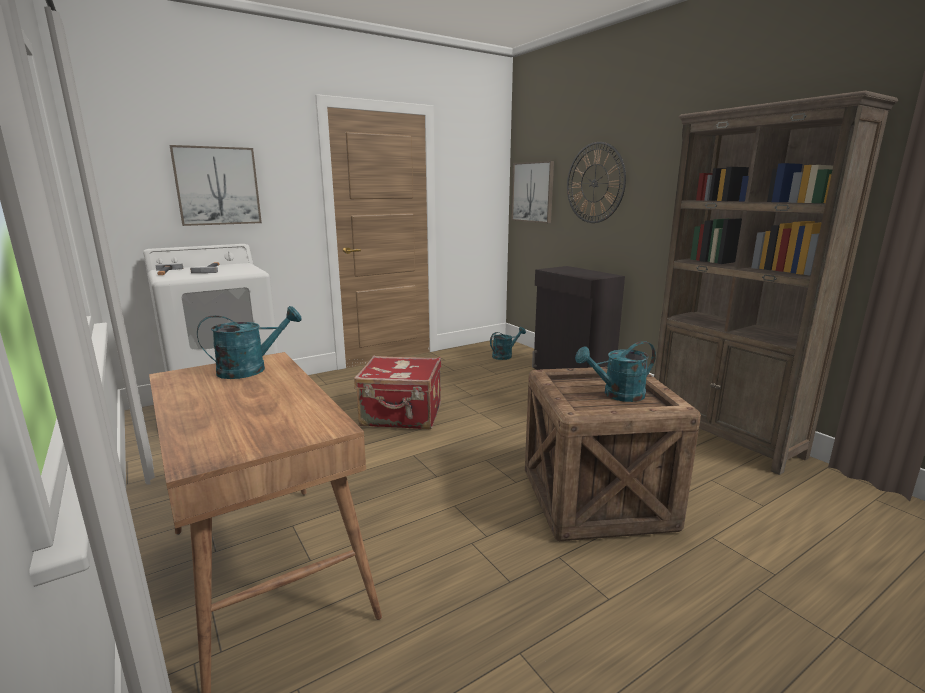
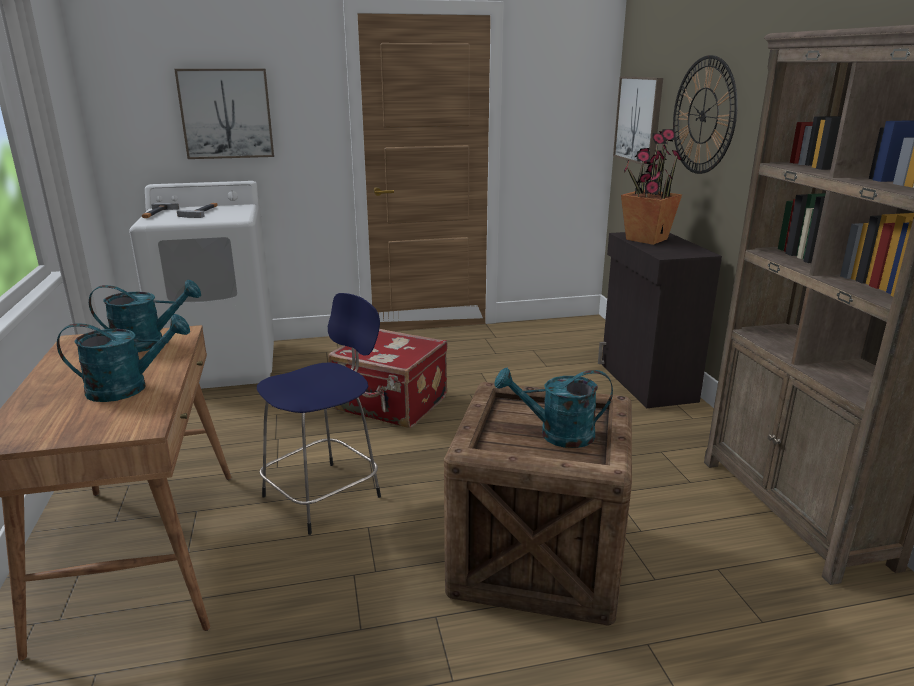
camera: 20 degrees right, 5 degrees up
turquoise watering can [490,327,526,360] -> turquoise watering can moved to [57,314,190,402]
none -> blue stool [257,293,381,535]
none -> potted plant [621,129,683,245]

